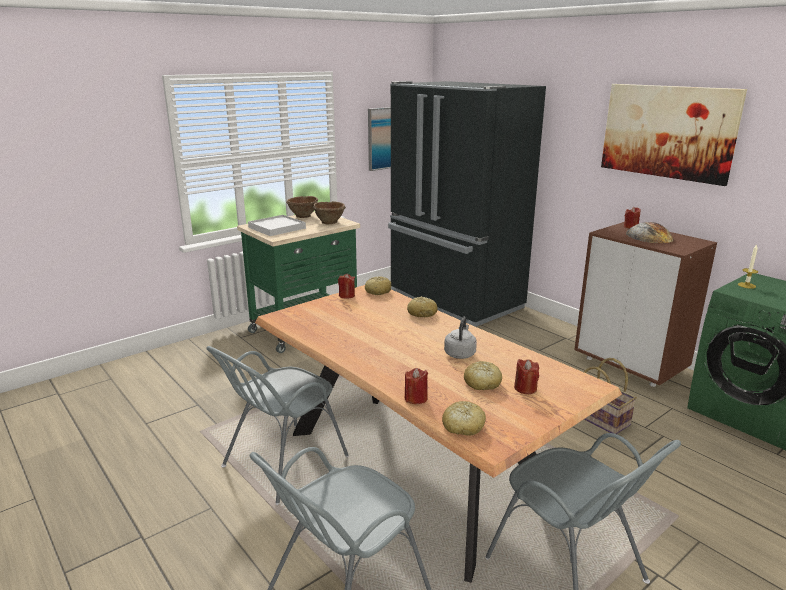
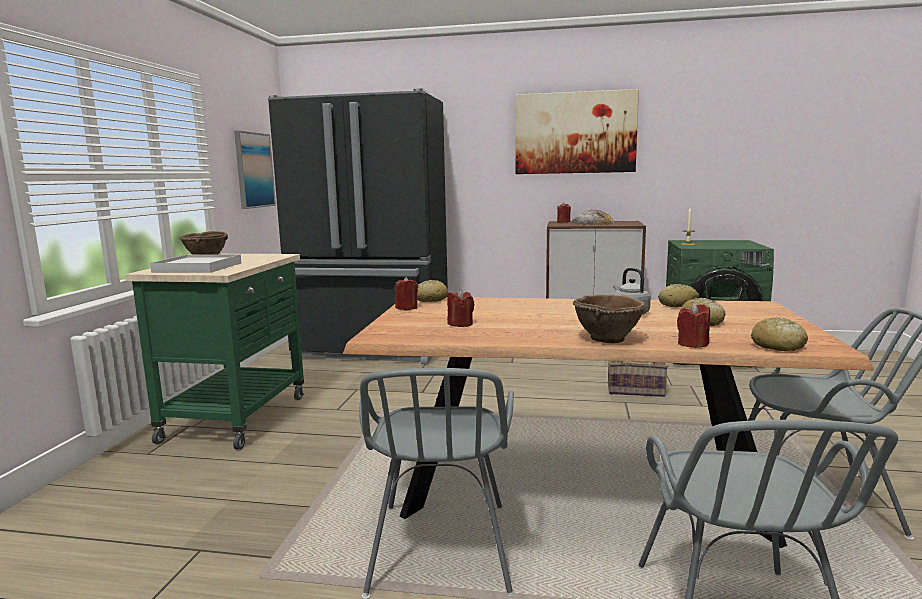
camera: 40 degrees left, 10 degrees down
brown bowl [313,201,346,224] -> brown bowl moved to [573,295,646,343]
bread [407,296,438,317] -> bread moved to [658,284,699,307]
red candle [514,359,539,394] -> red candle moved to [447,289,474,327]

